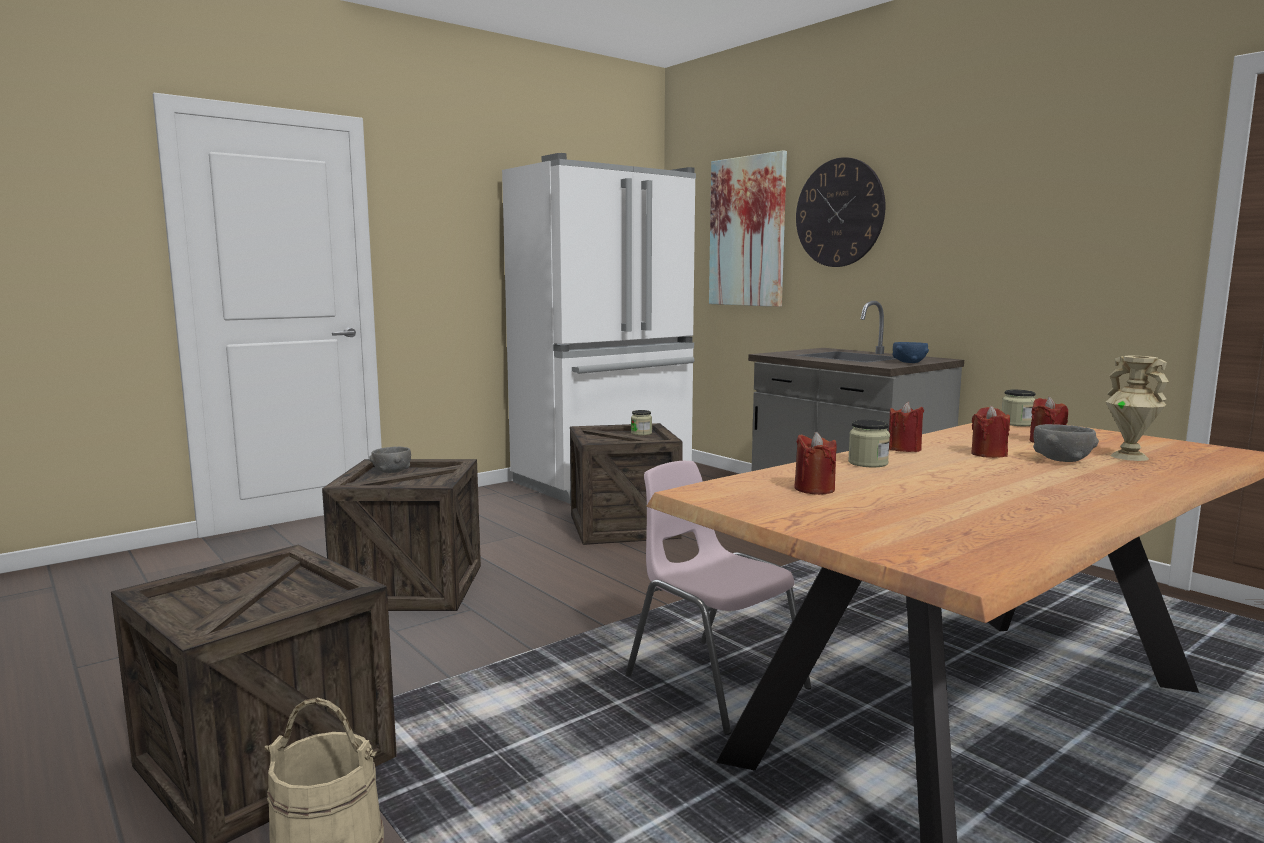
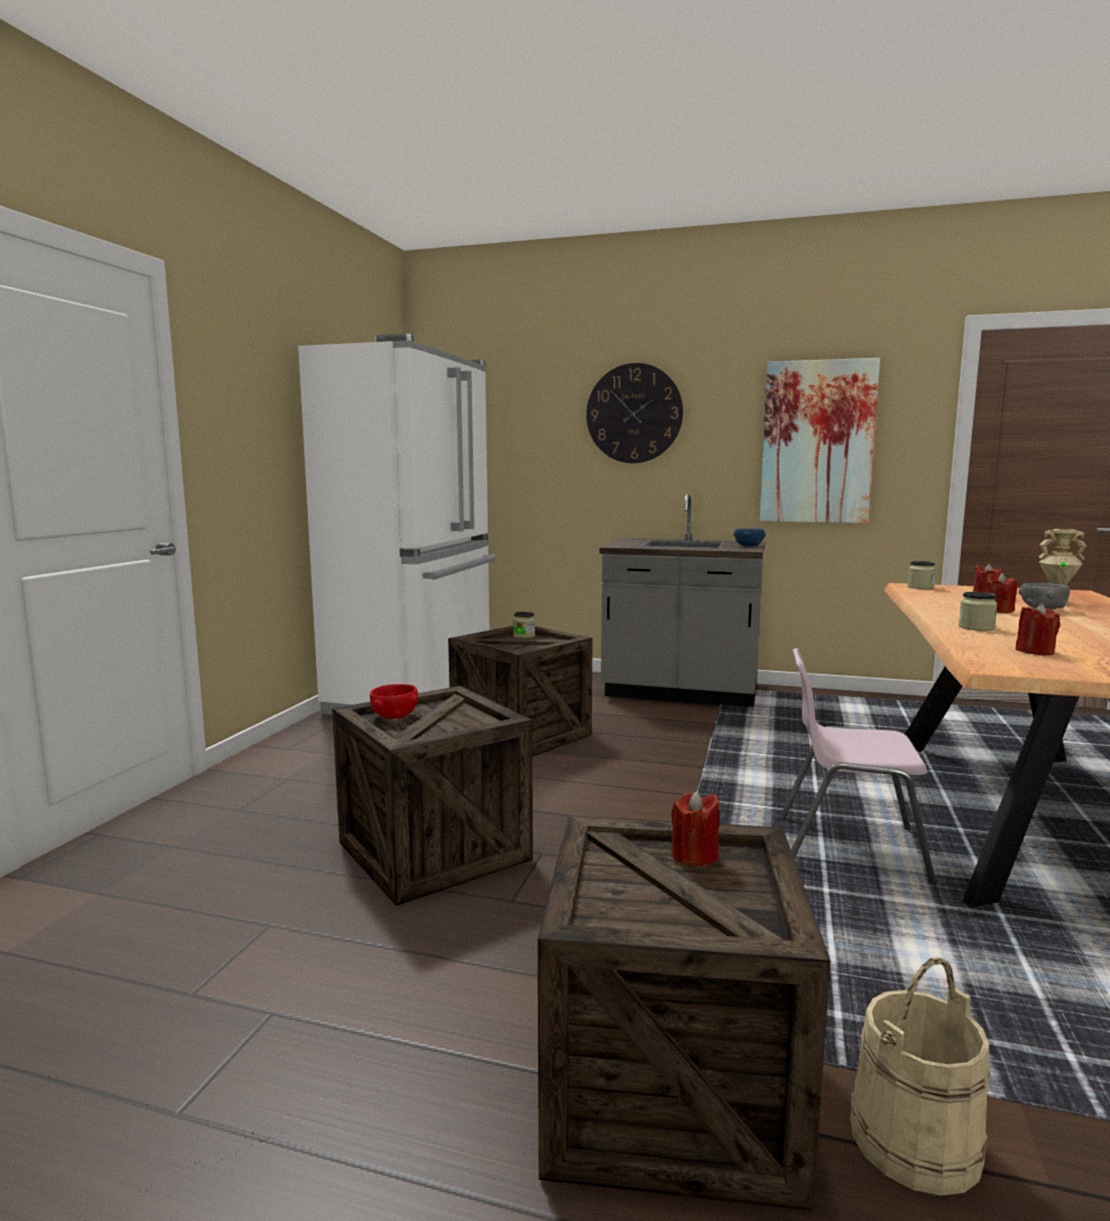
camera: 35 degrees left, 0 degrees up
grey bowl [370,447,411,473] -> red bowl [370,684,418,719]
picture [709,150,787,307] -> picture moved to [760,358,880,523]
red candle [889,402,924,452] -> red candle moved to [671,790,719,866]

